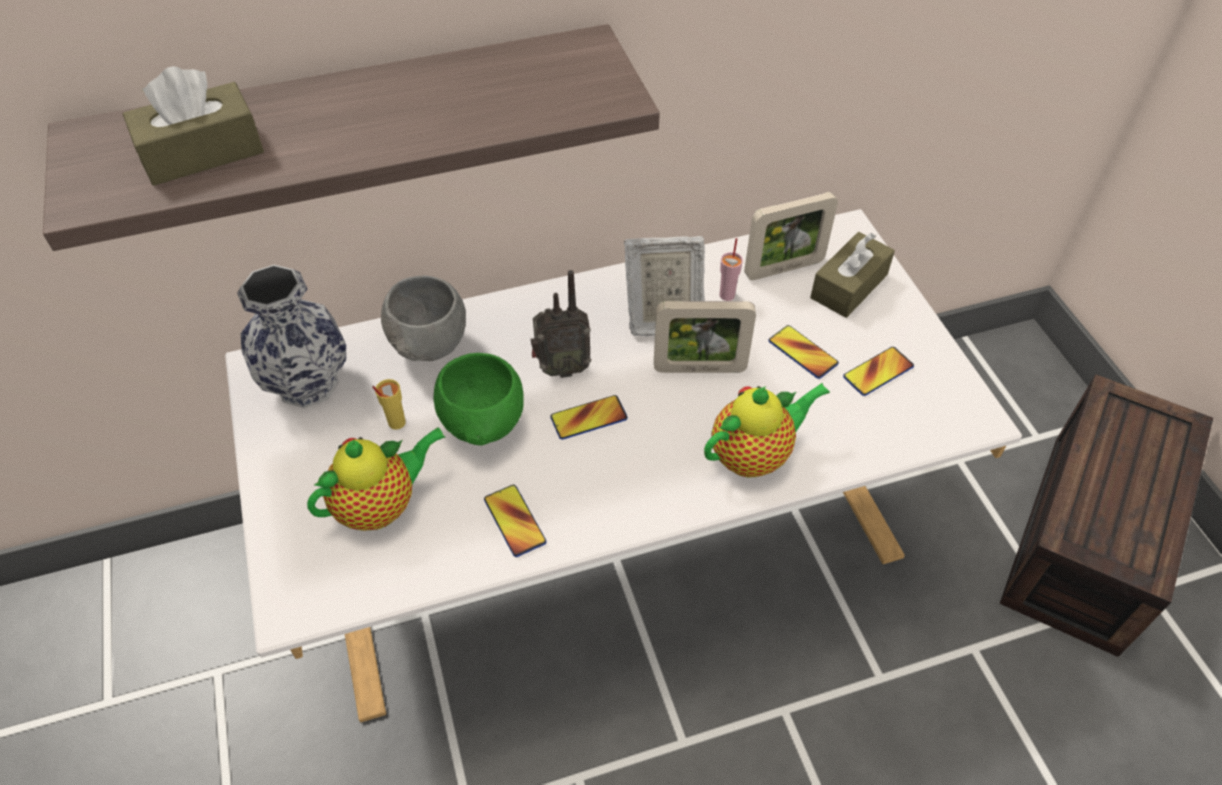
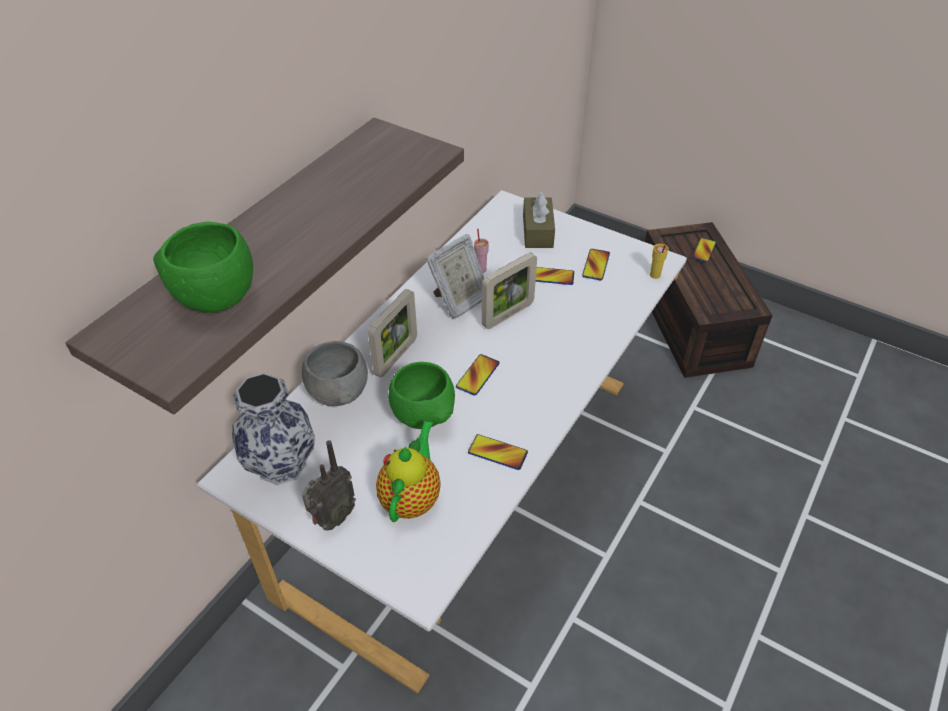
camera: 40 degrees left, 5 degrees down
brown tissue box [123,66,264,186] -> green bowl [153,221,253,313]
yellow cup [372,379,406,430] -> yellow cup moved to [650,244,669,279]
radio [530,270,591,378] -> radio moved to [302,440,356,531]
teapot [704,383,830,478] -> none
picture frame [744,192,838,280] -> picture frame moved to [368,289,417,377]
none -> phone [692,238,716,263]

